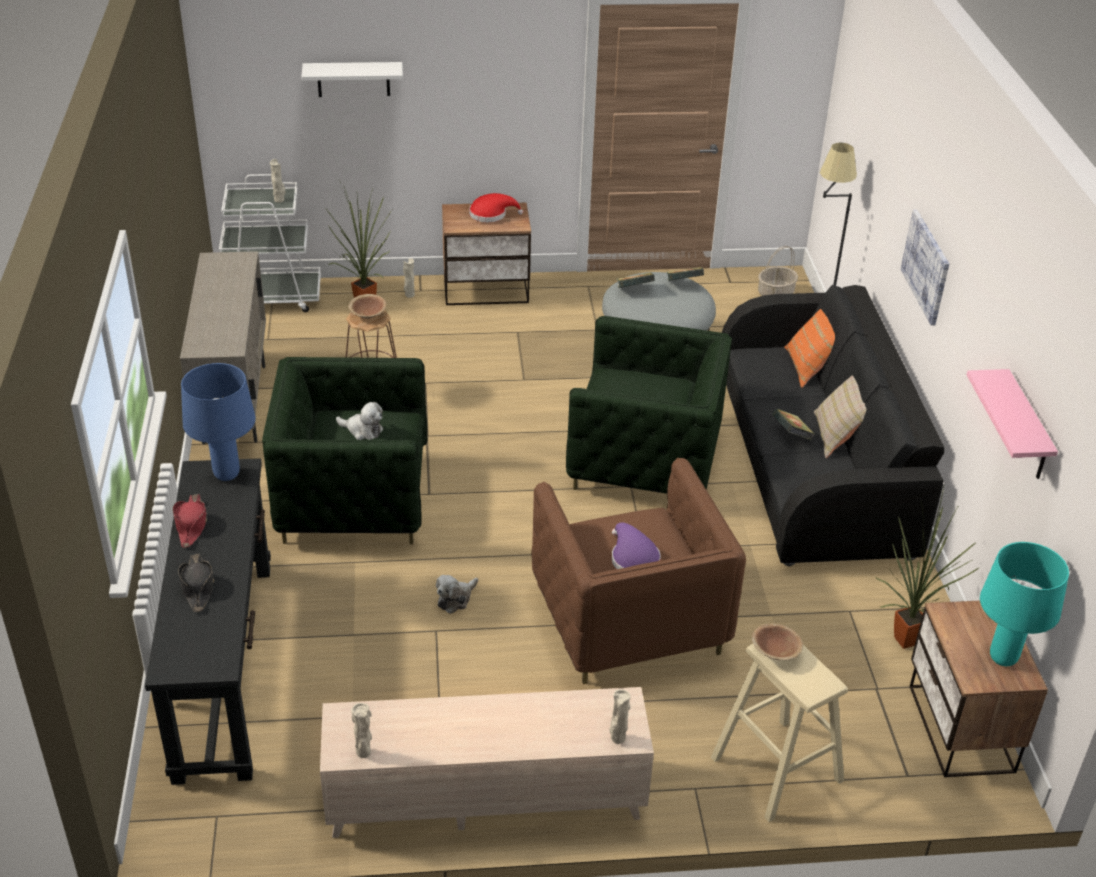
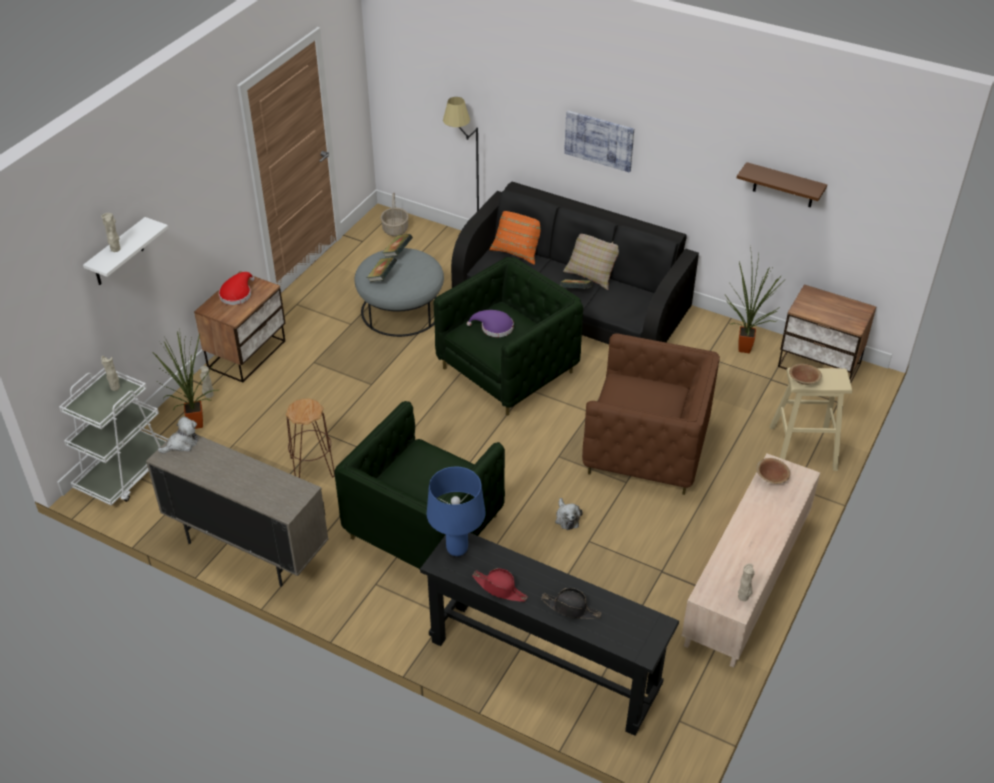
camera: 55 degrees left, 5 degrees up
plush toy [336,402,383,440] -> plush toy moved to [158,416,198,454]
brown bowl [348,294,387,319] -> brown bowl moved to [756,458,790,484]
beige vase [609,689,631,744] -> beige vase moved to [101,213,120,252]
purple hat [612,522,661,569] -> purple hat moved to [467,310,514,337]
pink shelf [967,369,1058,479] -> brown shelf [737,162,827,208]
turquoise table lamp [980,542,1069,666] -> none

